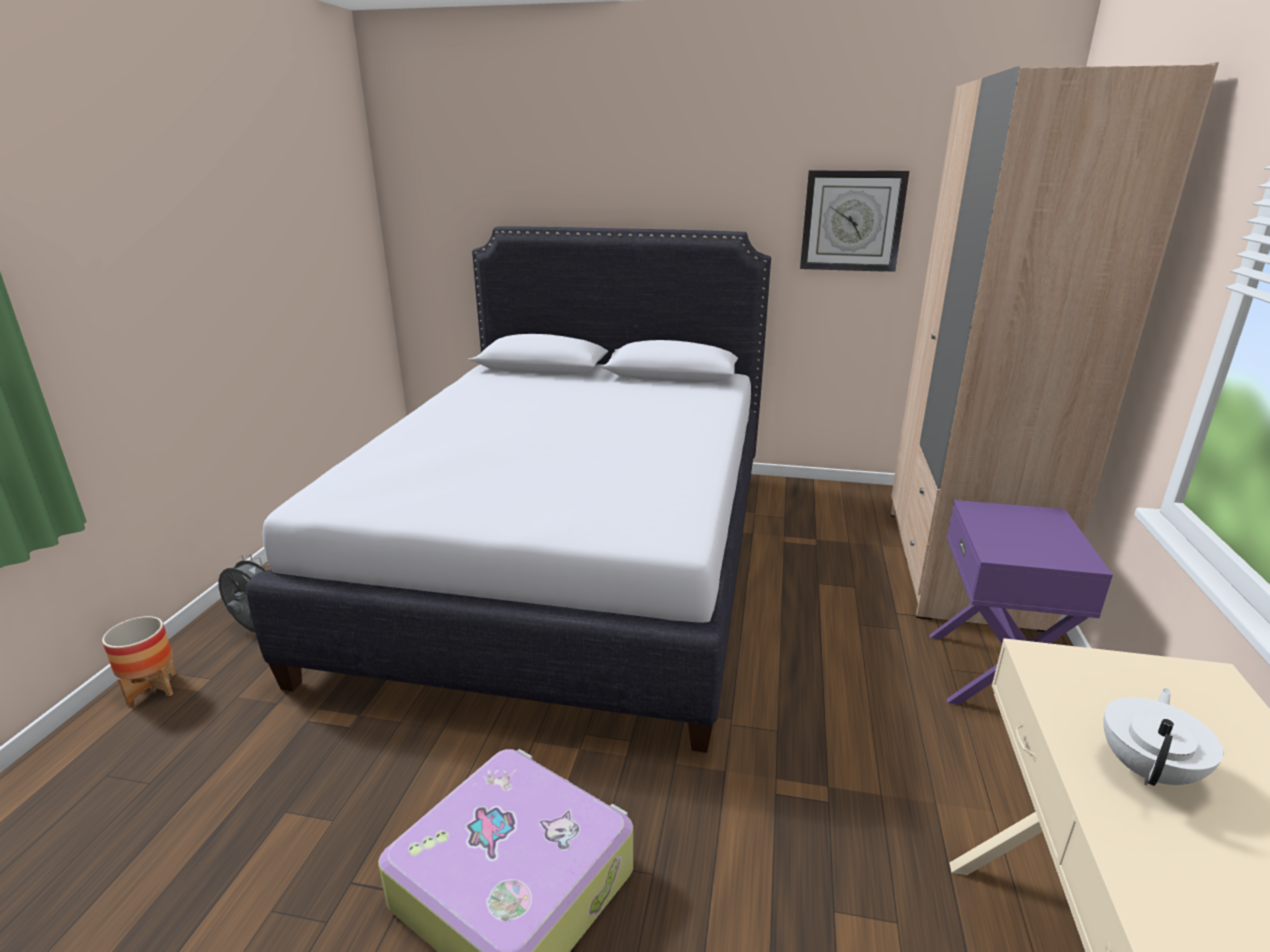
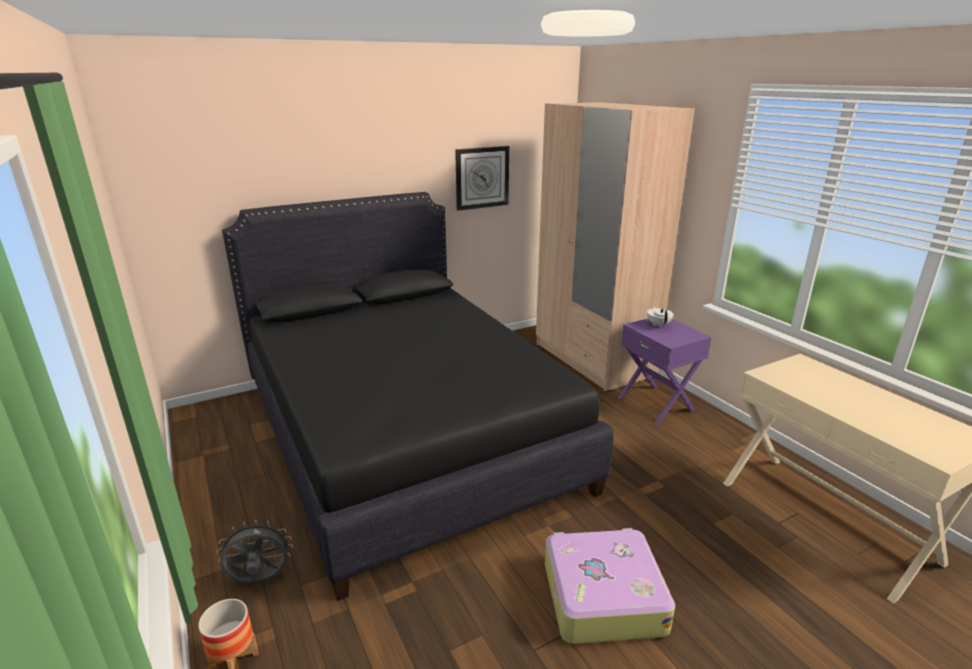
camera: 40 degrees left, 0 degrees up
white bed [246,226,771,753] -> black bed [222,192,614,601]
white teapot [1103,688,1223,786] -> white teapot moved to [647,306,674,328]

